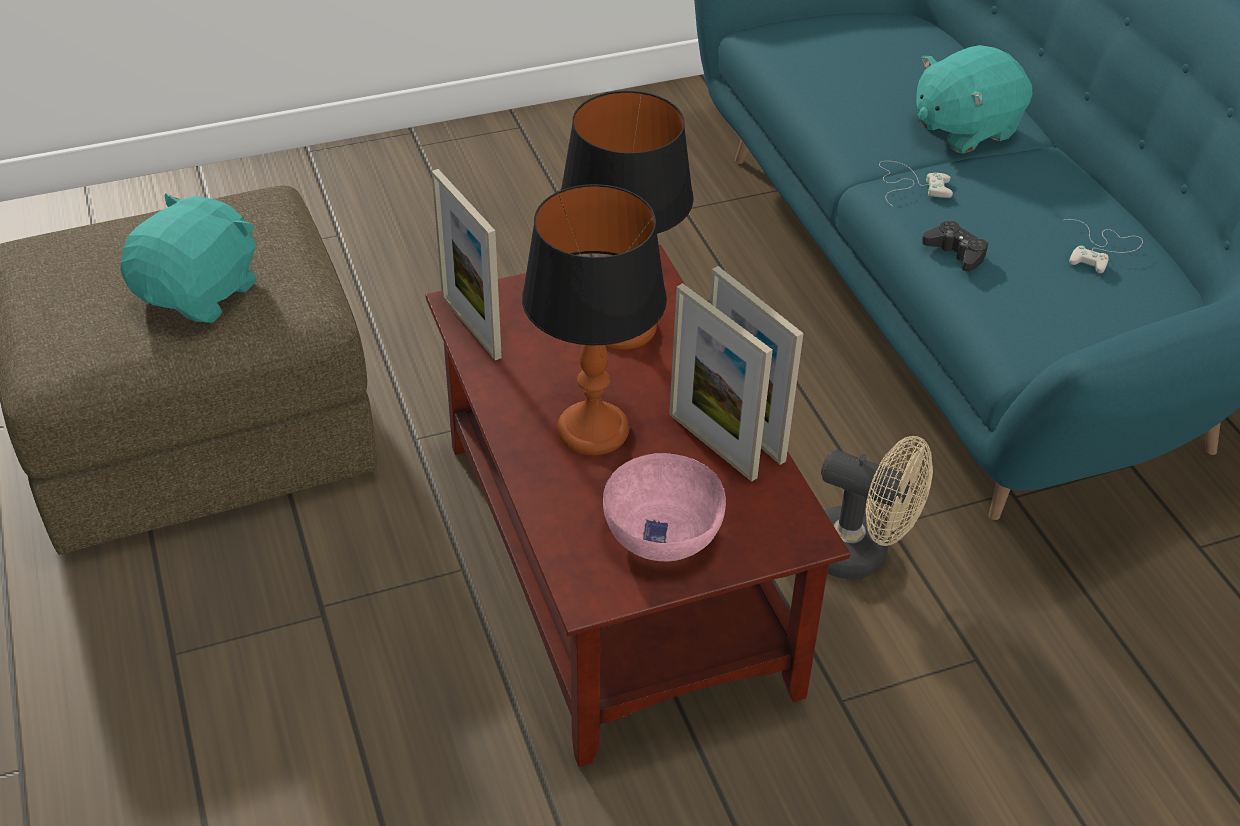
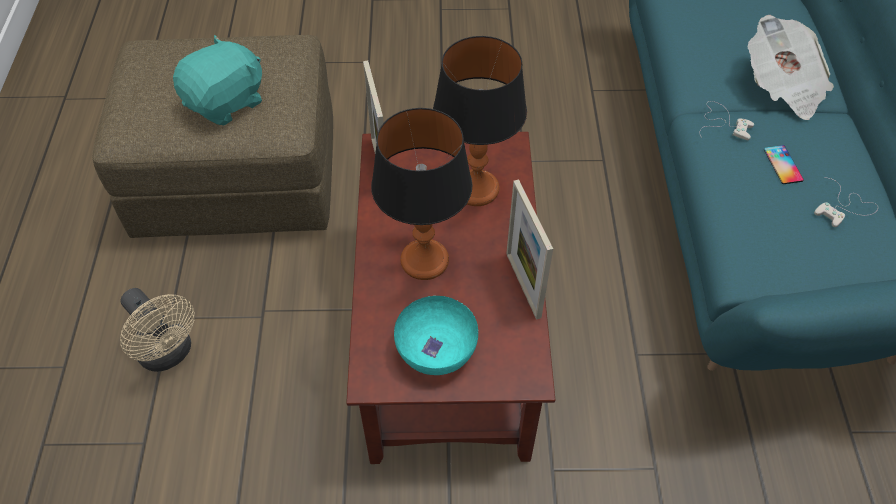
camera: 20 degrees right, 10 degrees up
pink bowl [603,453,726,561] -> turquoise bowl [394,296,478,375]
picture frame [669,283,773,482] -> none
beige fan [821,436,933,580] -> beige fan moved to [120,288,195,372]
turquoise plush toy [916,45,1032,154] -> newspaper [748,15,834,120]
black game controller [922,221,988,272] -> none
none -> phone [764,145,804,184]

